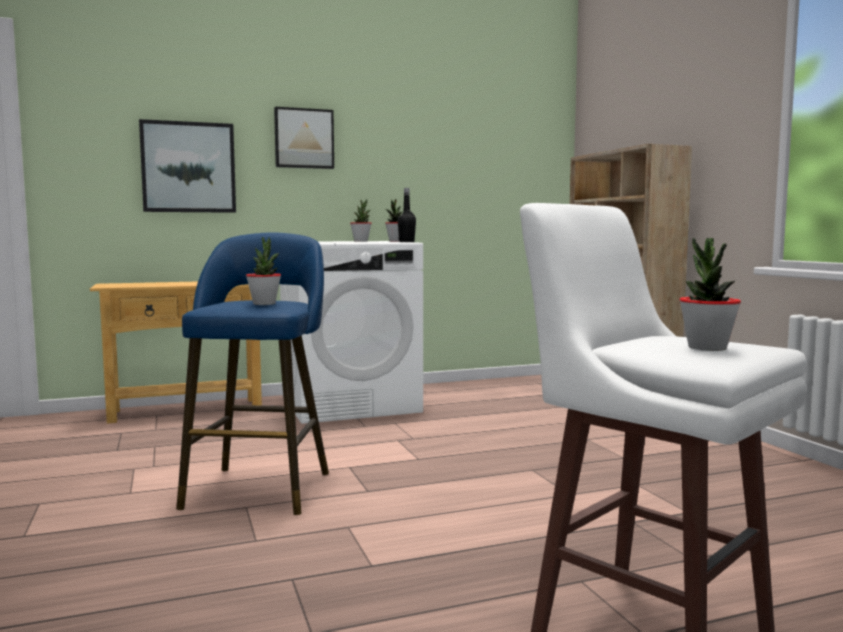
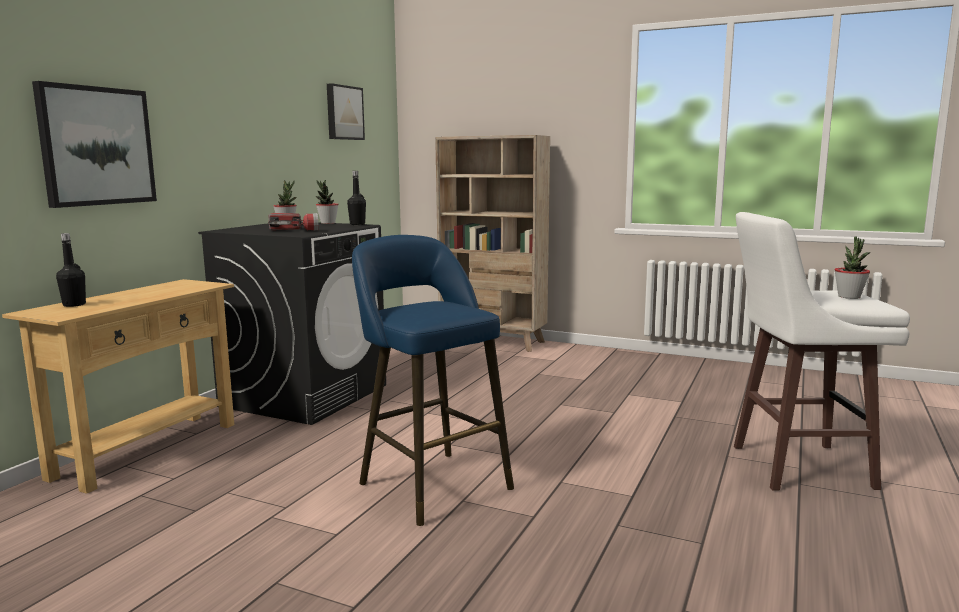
camera: 45 degrees left, 5 degrees up
potted plant [246,237,281,305] -> none
picture [274,107,334,169] -> picture moved to [327,83,365,140]
white washing machine [280,241,423,424] -> black washing machine [198,222,386,425]
none -> black bottle [56,233,86,307]
none -> flashlight [268,213,319,231]

